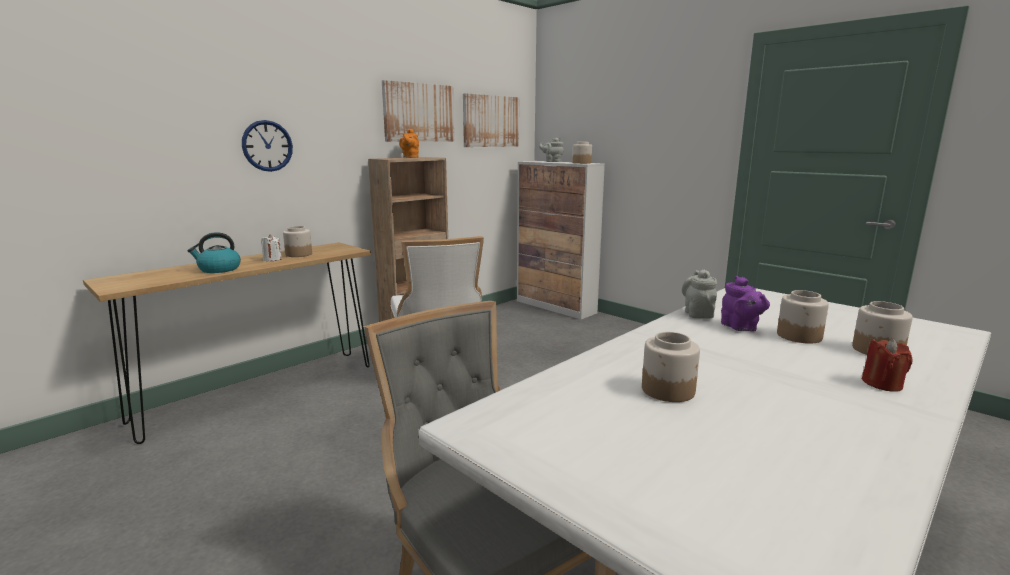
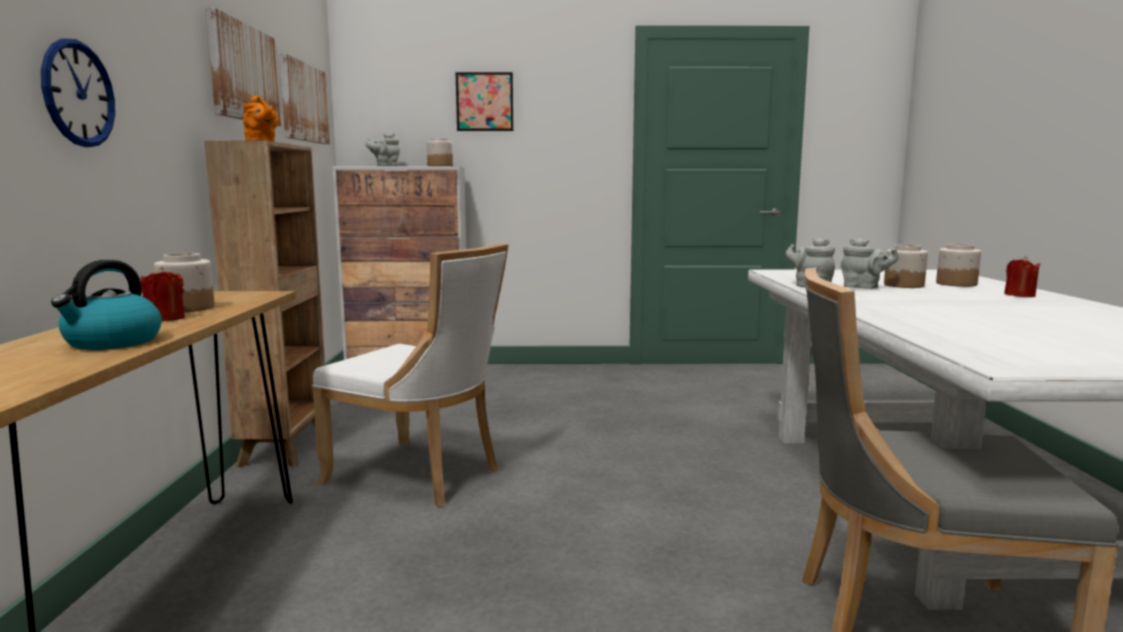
camera: 45 degrees left, 5 degrees down
white candle [261,234,282,261] -> red candle [141,266,185,321]
jar [642,332,700,402] -> none
purple teapot [721,276,770,331] -> grey teapot [840,238,899,289]
none -> picture [456,72,513,131]

